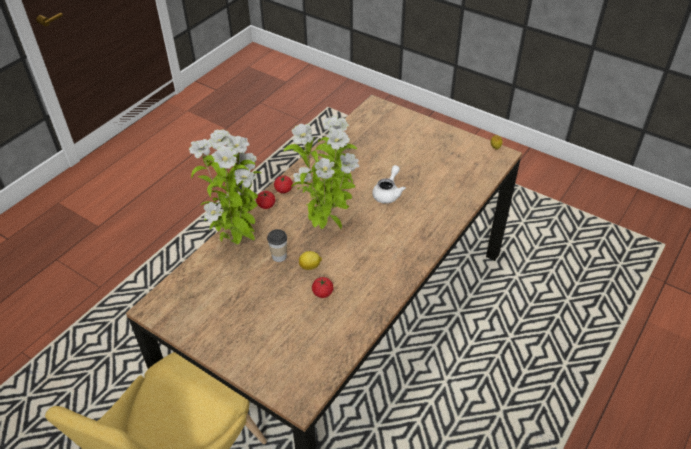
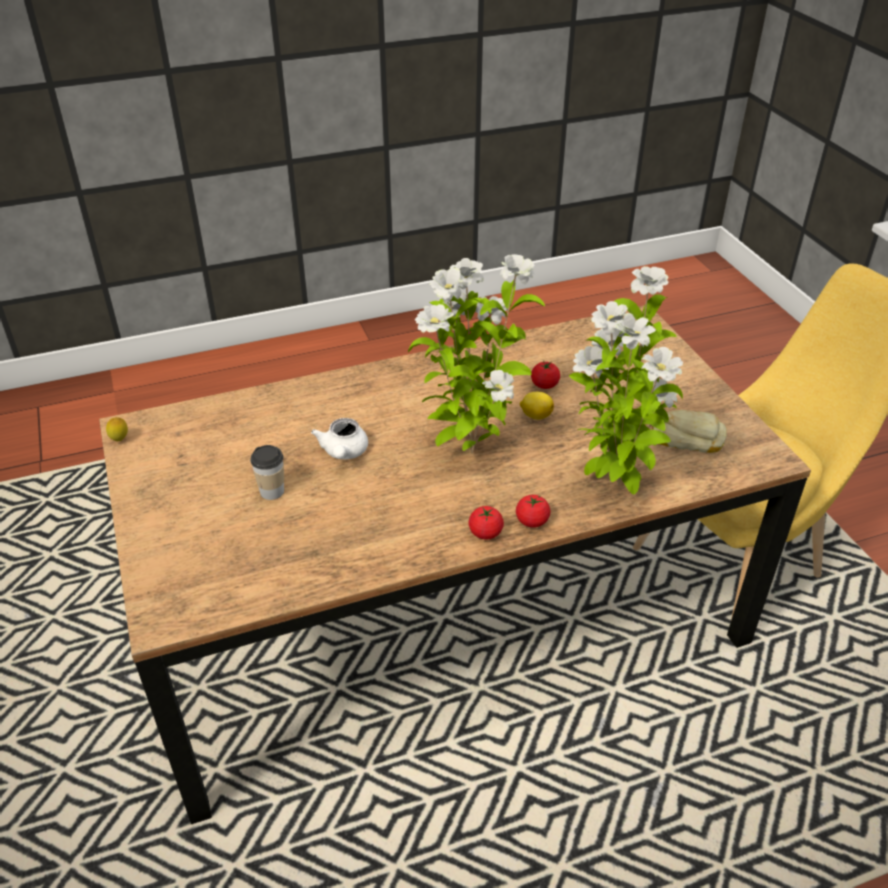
camera: 145 degrees left, 5 degrees down
cup [267,229,287,262] -> cup moved to [250,445,284,500]
white teapot [372,165,406,204] -> white teapot turned 60 degrees counterclockwise [311,418,368,459]
none -> bread [652,410,727,453]

